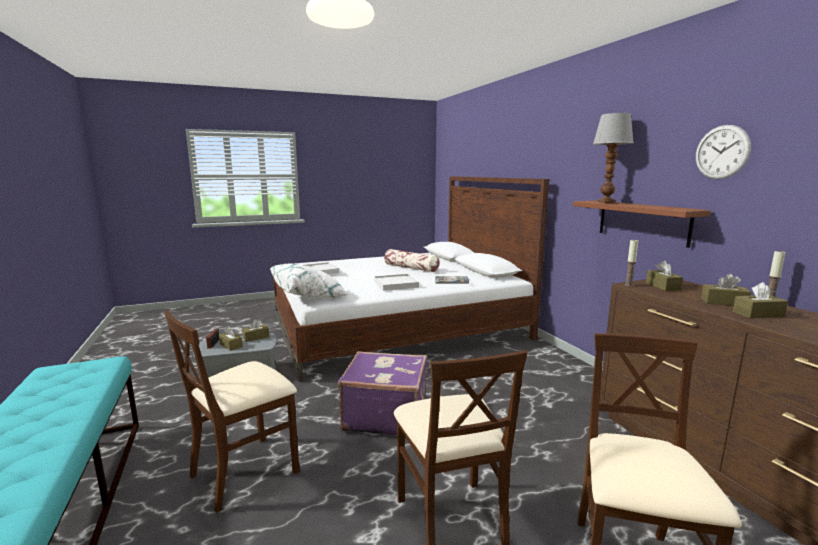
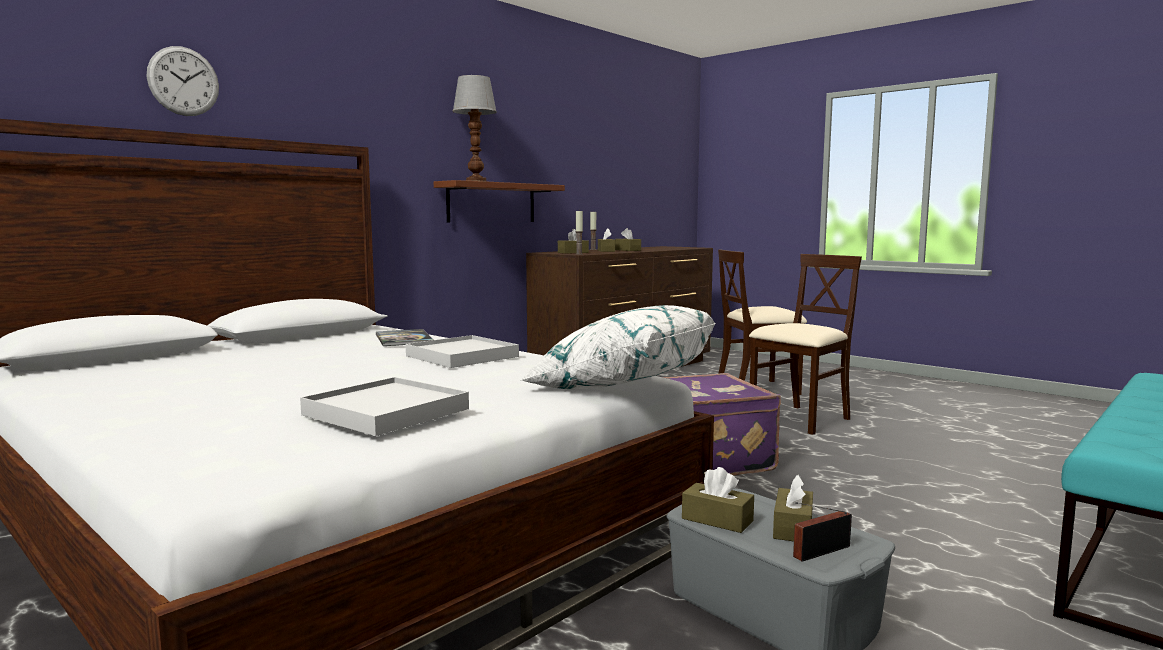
camera: 115 degrees left, 5 degrees down
beige chair [164,310,300,513] -> none
pillow [384,249,440,272] -> none
wall clock [696,125,751,179] -> wall clock moved to [147,46,219,116]

